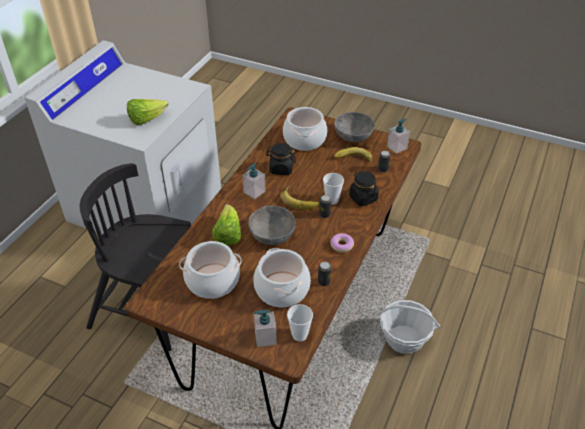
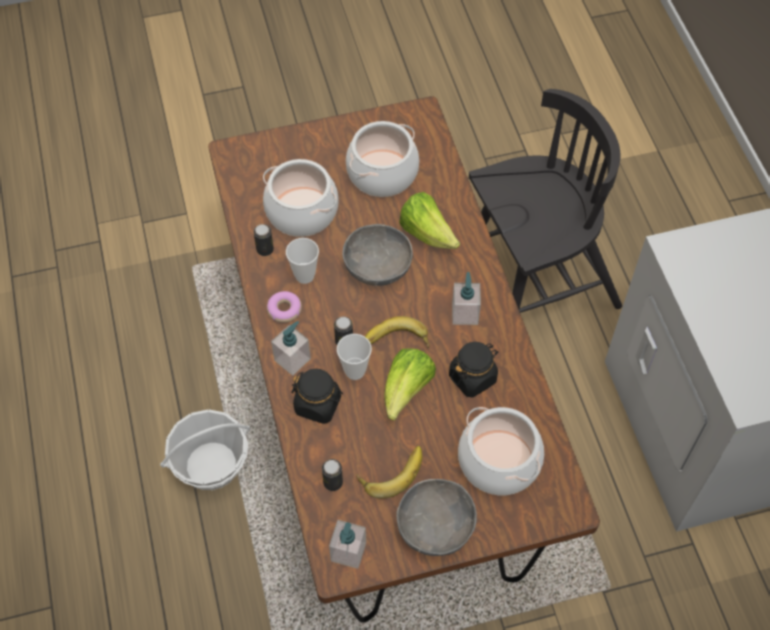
camera: 140 degrees right, 15 degrees up
lettuce [127,99,168,125] -> lettuce moved to [384,349,436,421]
soap dispenser [254,309,277,347] -> soap dispenser moved to [271,321,311,376]
cup [287,304,313,341] -> cup moved to [286,238,319,284]

